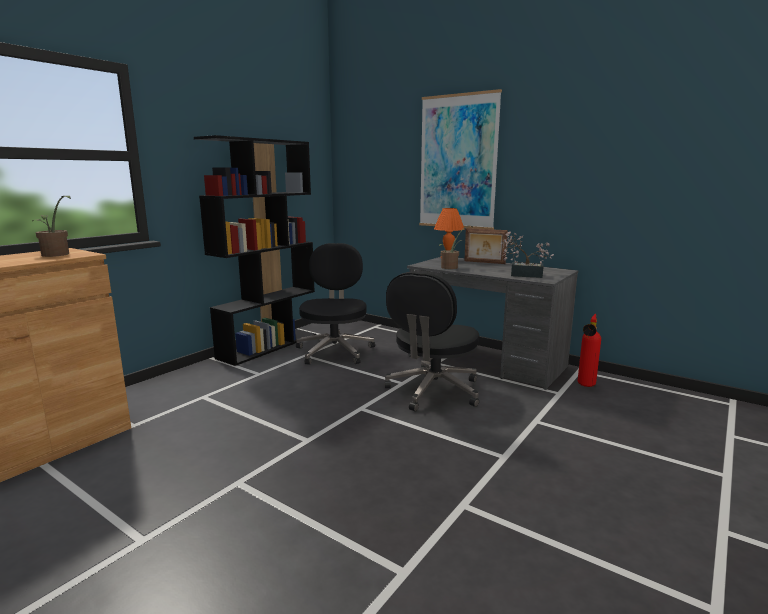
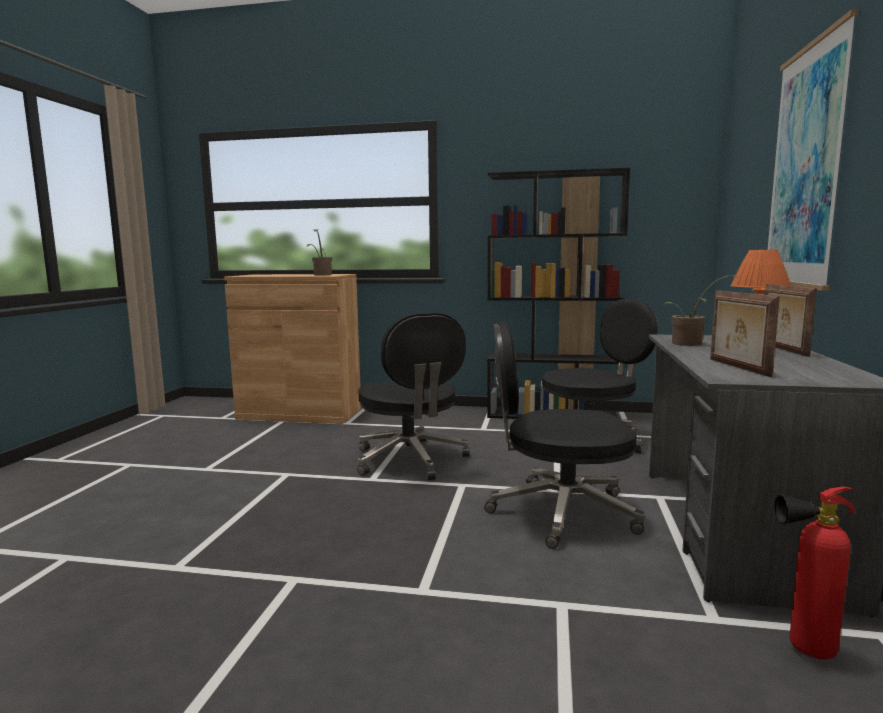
camera: 65 degrees right, 5 degrees down
potted plant [499,231,554,278] -> picture frame [710,290,780,377]
none -> black office chair [358,312,470,480]

